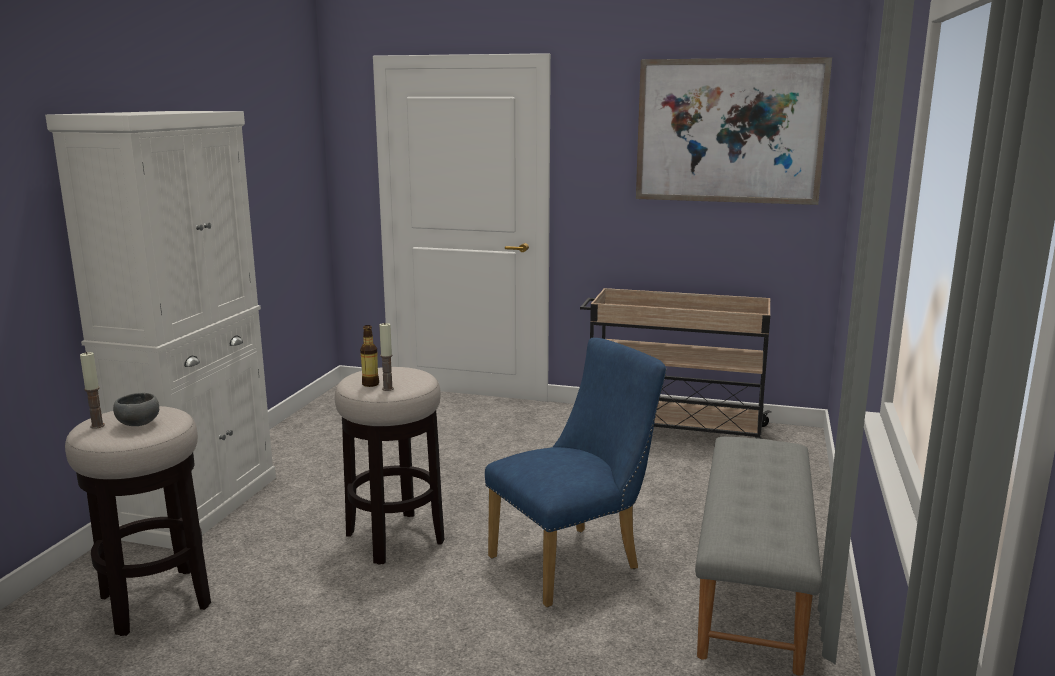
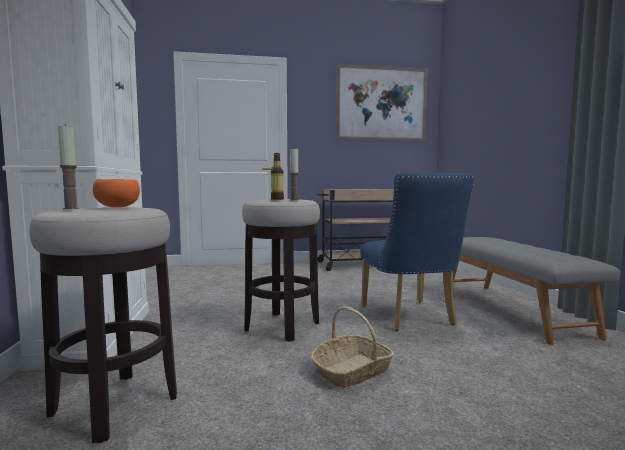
camera: 25 degrees left, 10 degrees down
grey bowl [113,393,159,426] -> orange bowl [93,179,140,207]
blue chair [485,338,667,607] -> blue chair turned 135 degrees clockwise [360,173,475,331]
none -> basket [310,306,394,388]

